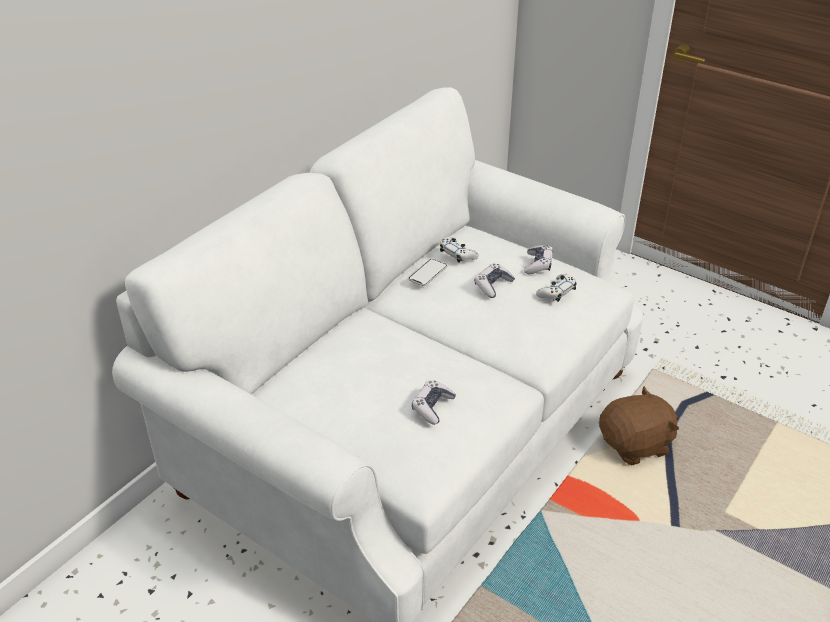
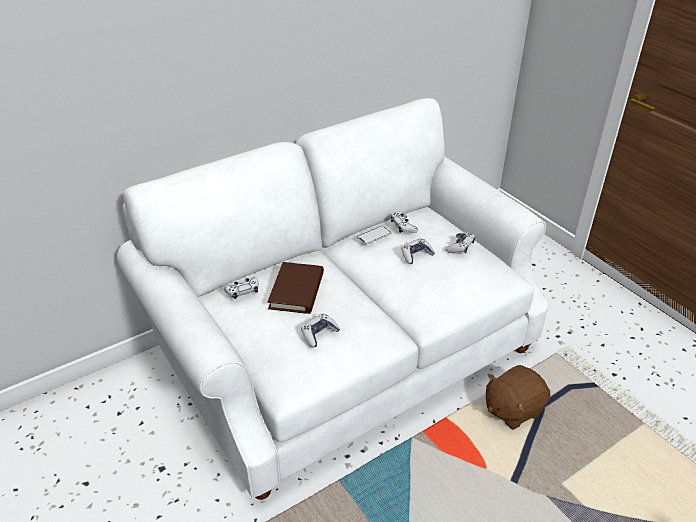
camera: 20 degrees right, 0 degrees up
white game controller [536,274,577,302] -> white game controller moved to [224,277,259,299]
brown plush toy [599,386,679,466] -> brown plush toy turned 150 degrees clockwise [486,365,550,430]
none -> brown book [268,262,324,314]

